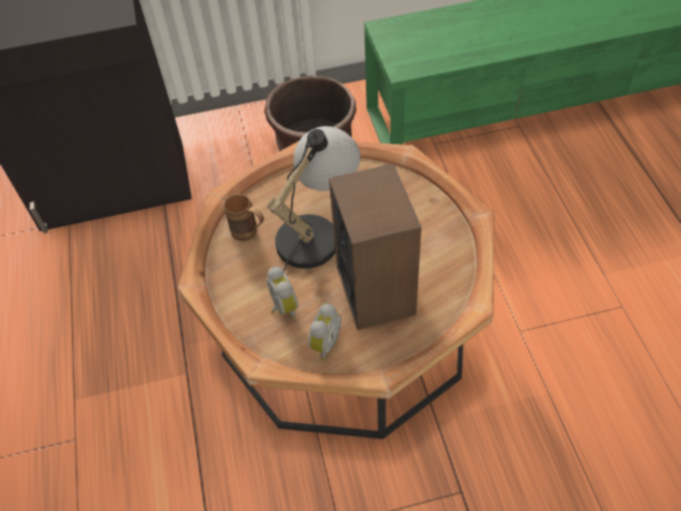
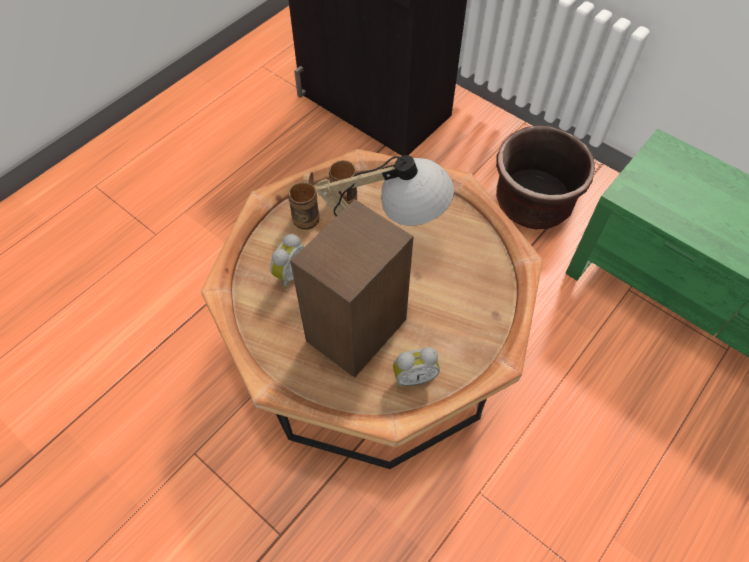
camera: 50 degrees right, 5 degrees up
alarm clock [308,304,341,360] -> alarm clock moved to [393,347,440,387]
none -> brown mug [288,171,319,230]

